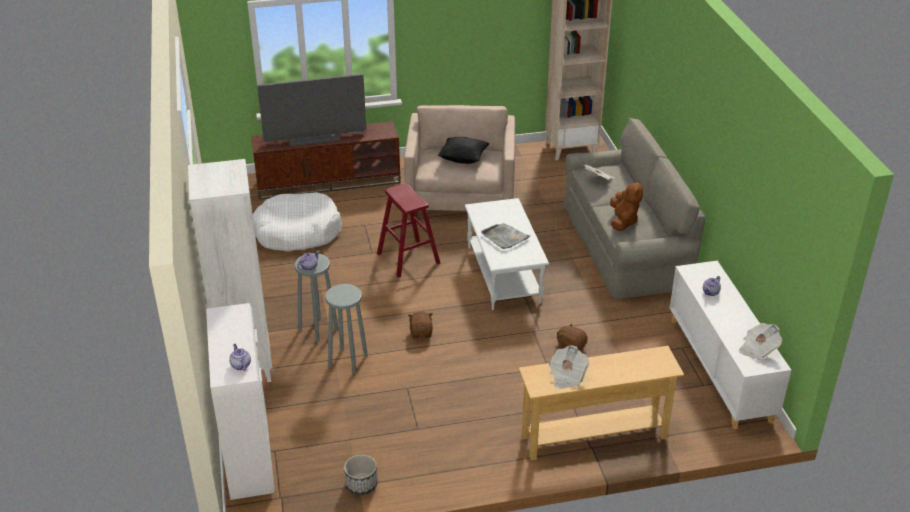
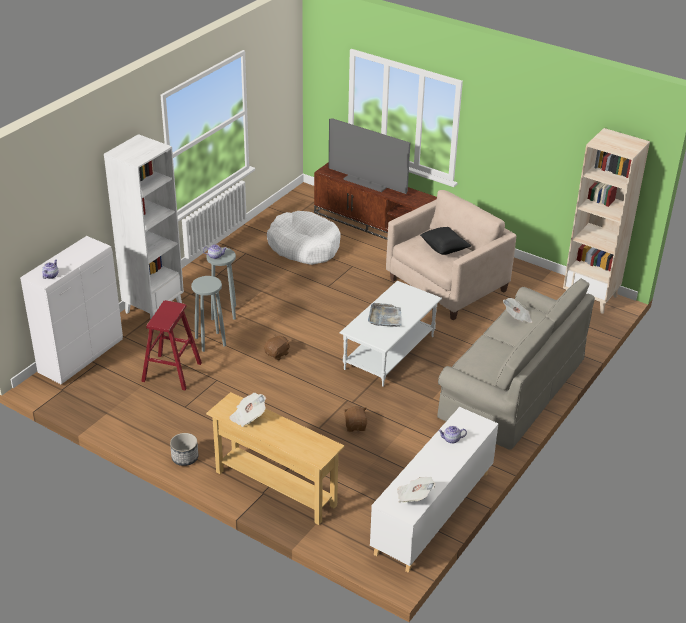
camera: 45 degrees right, 0 degrees up
planter [344,454,378,495] -> planter moved to [170,433,198,466]
red stool [377,183,440,278] -> red stool moved to [141,300,202,390]
brown plush toy [610,180,643,231] -> none

